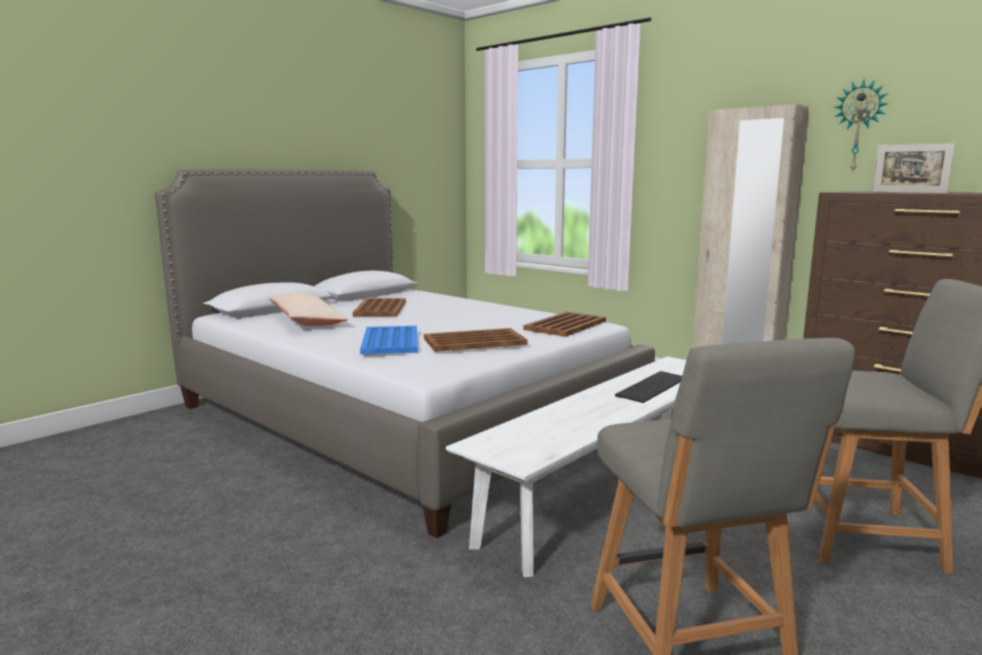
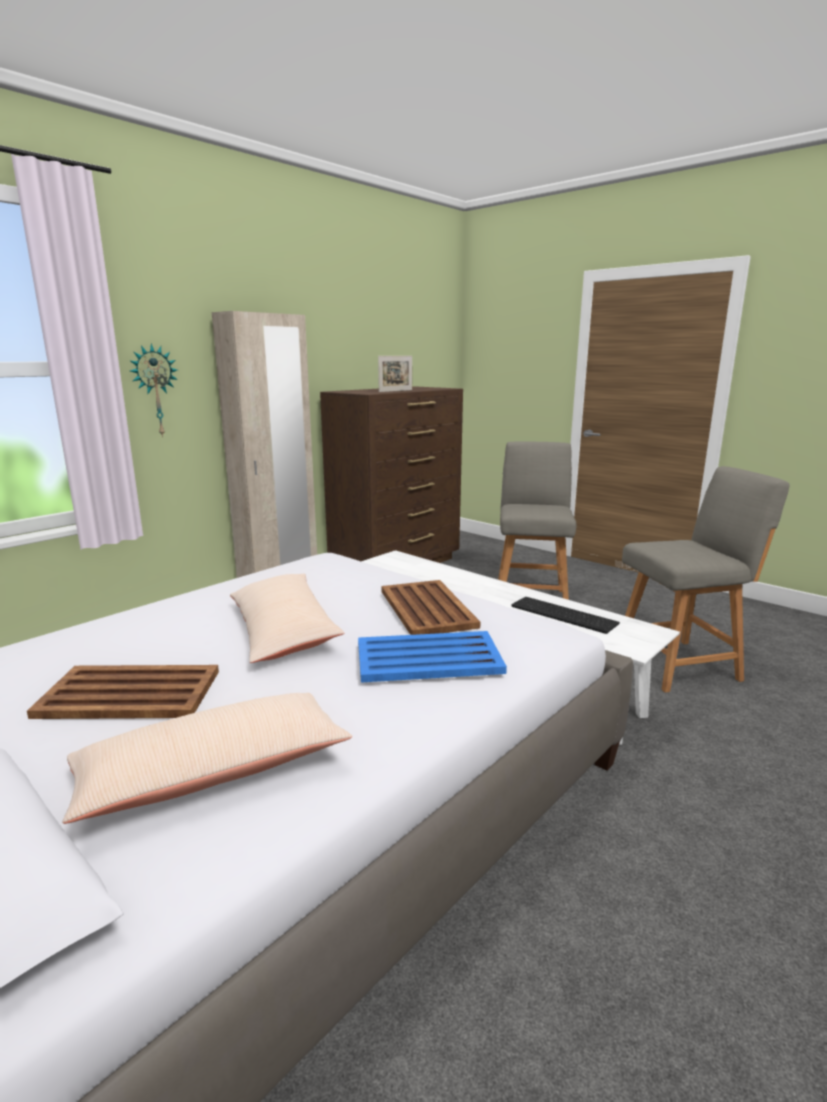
camera: 90 degrees left, 5 degrees up
brown tray [524,312,606,337] -> none
keyboard [615,371,682,403] -> keyboard moved to [511,597,620,634]
wall clock [834,80,888,173] -> wall clock moved to [129,343,178,437]
none -> beige pillow [230,574,345,663]

